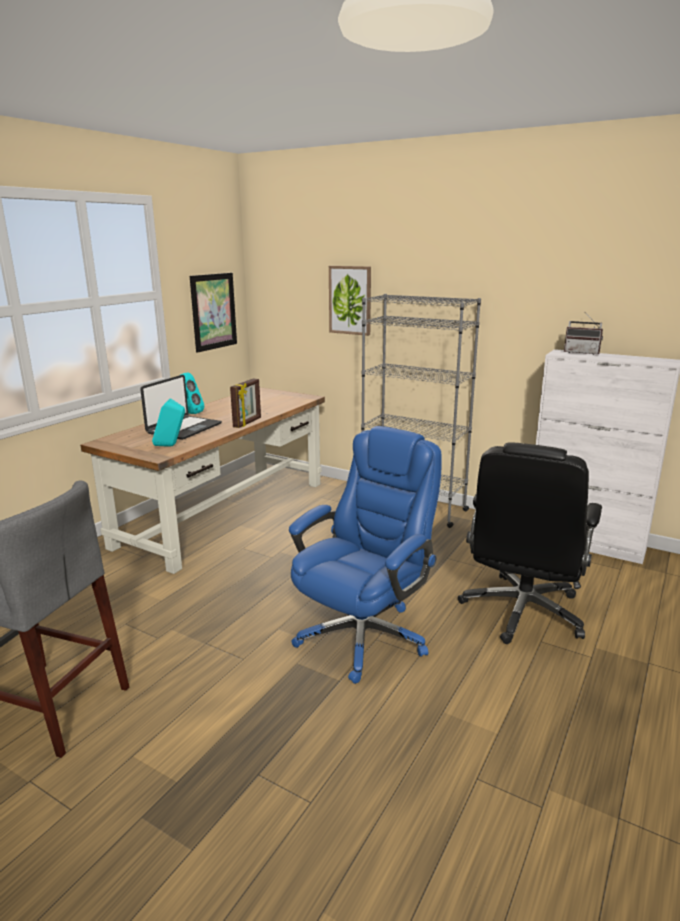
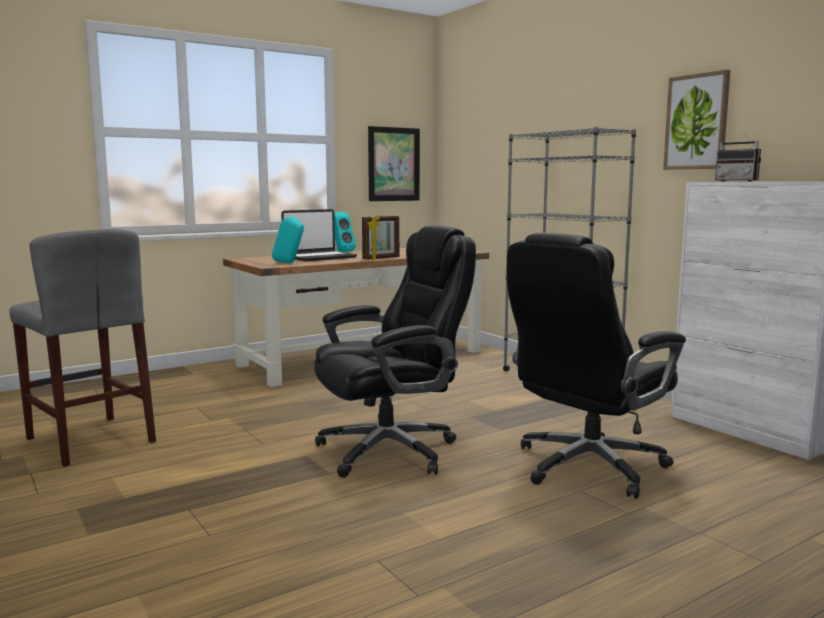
camera: 25 degrees right, 10 degrees down
blue office chair [289,426,442,684] -> black office chair [314,225,476,478]
picture [329,266,371,336] -> picture moved to [663,70,730,170]

